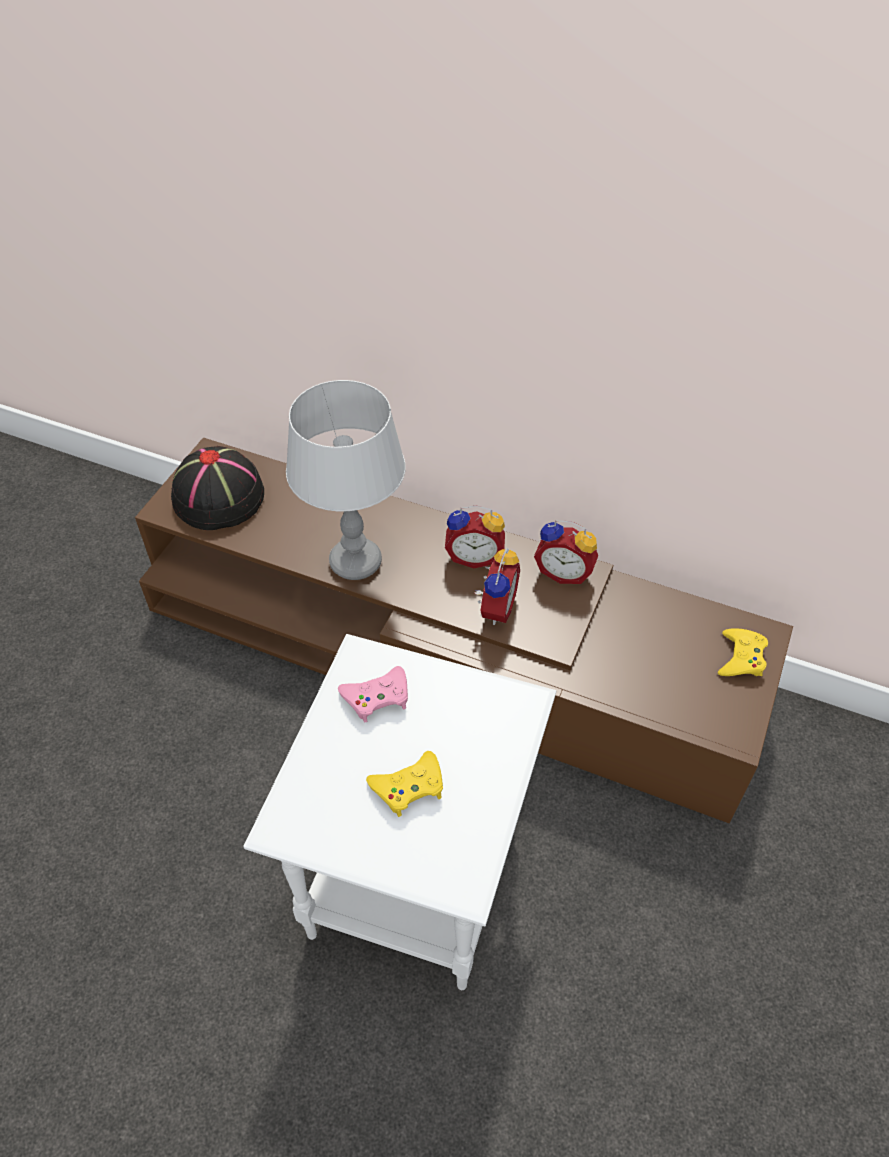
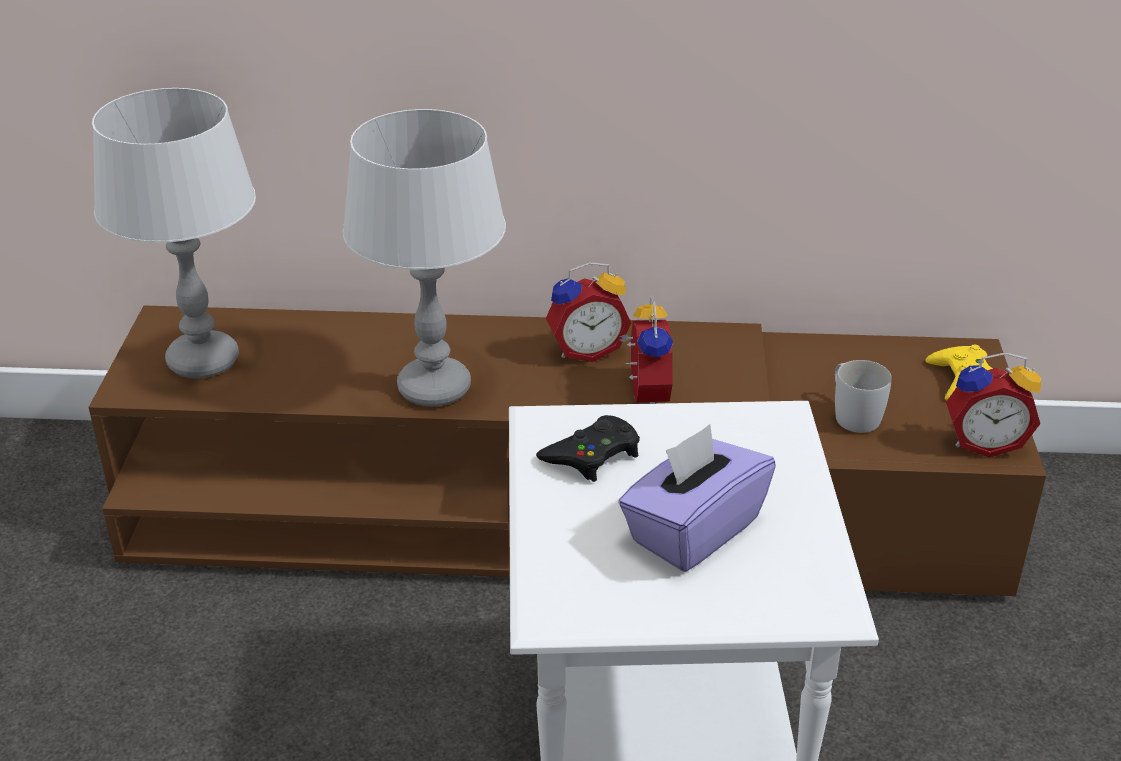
camera: 20 degrees left, 15 degrees down
black hat [171,446,264,530] -> grey table lamp [92,88,256,378]
pink game controller [338,666,408,723] -> black game controller [536,415,640,482]
yellow game controller [366,751,443,817] -> purple tissue box [618,424,776,572]
alarm clock [534,520,598,584] -> alarm clock moved to [946,352,1041,457]
none -> white mug [835,360,892,433]

